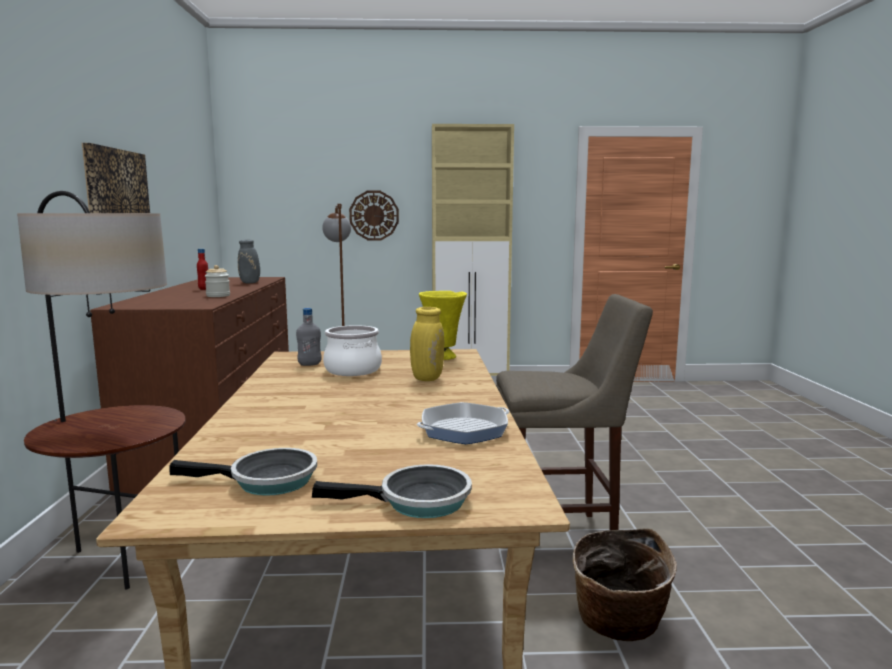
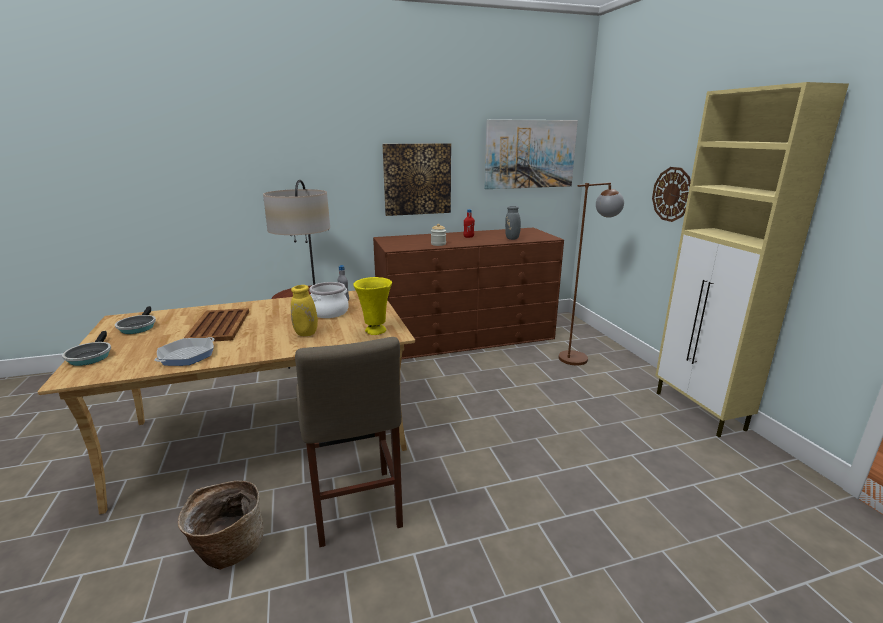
camera: 75 degrees right, 10 degrees up
frying pan [417,402,509,444] -> frying pan turned 105 degrees counterclockwise [154,337,215,366]
none -> brown tray [184,308,249,342]
none -> picture [484,119,578,189]

